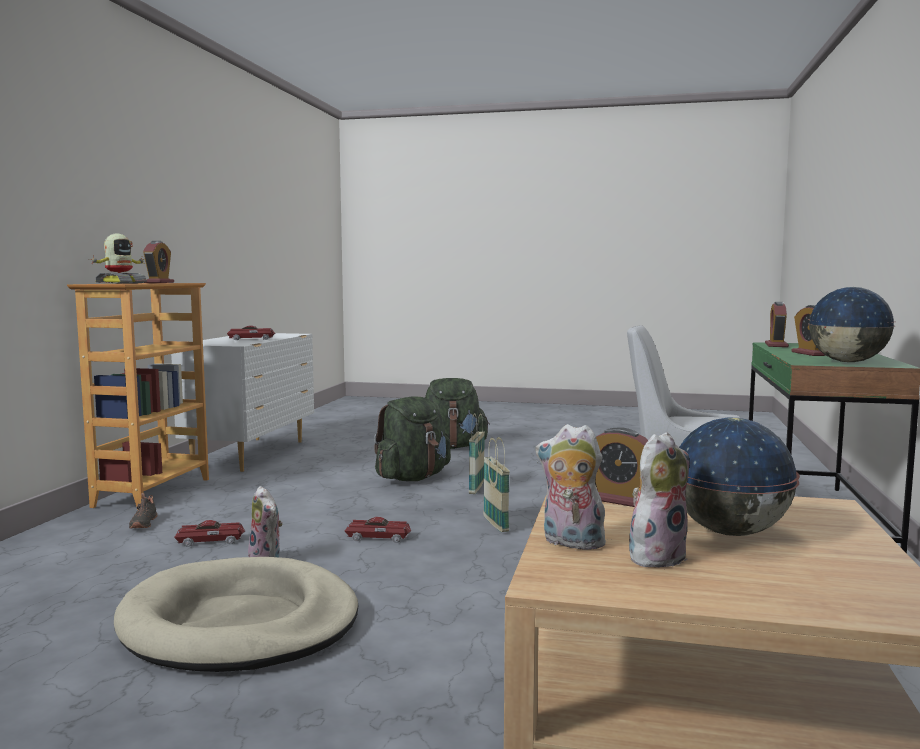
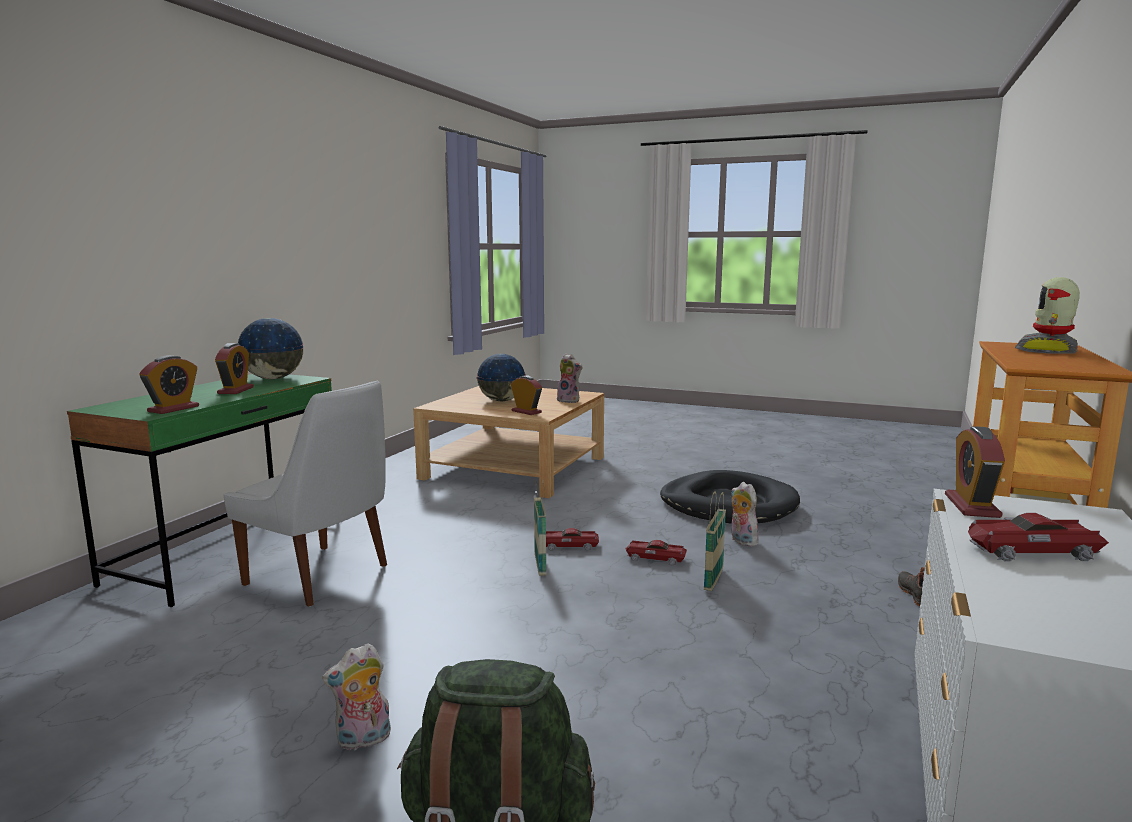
camera: 170 degrees left, 5 degrees up
beige dog bed [114,557,358,672] -> black dog bed [660,470,800,523]
alarm clock [143,241,174,283] -> alarm clock moved to [945,426,1005,518]
toy car [174,520,245,547] -> toy car moved to [546,528,599,551]
green backpack [374,396,451,481] -> none
basket [469,413,485,494] -> basket moved to [704,491,726,591]
plush toy [629,432,689,567] -> plush toy moved to [322,643,391,750]

